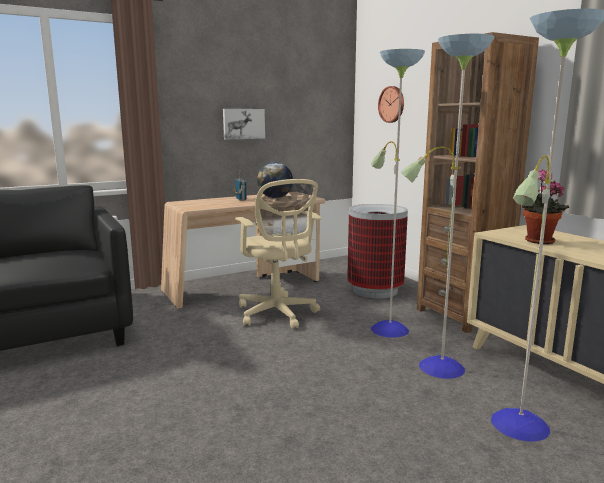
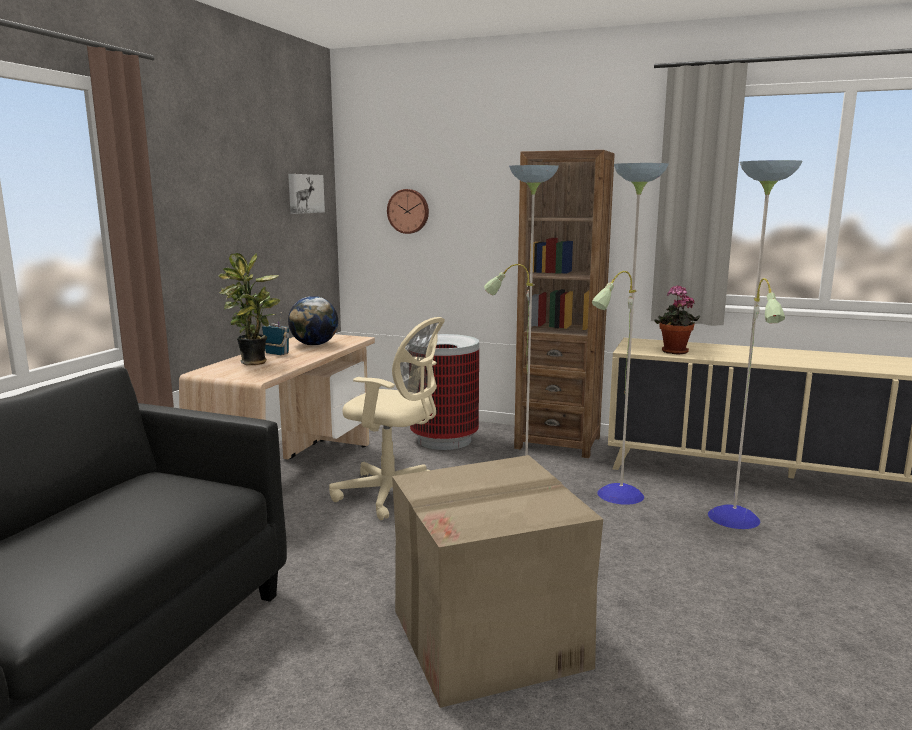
camera: 40 degrees left, 0 degrees up
picture [223,109,265,140] -> picture moved to [288,174,325,214]
none -> potted plant [218,253,280,365]
none -> cardboard box [392,455,603,708]

